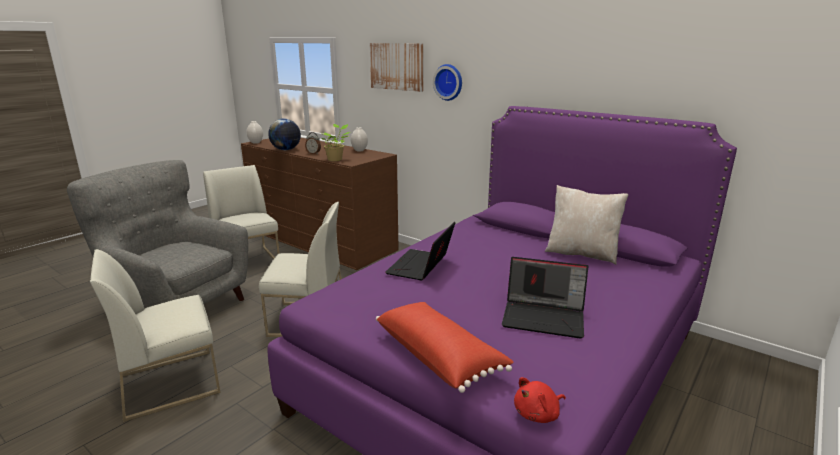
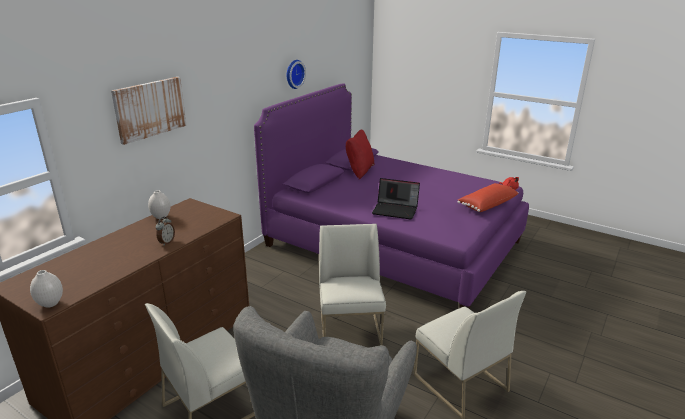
camera: 95 degrees left, 5 degrees up
globe [268,119,301,150] -> none
potted plant [320,124,350,161] -> none
wall clock [433,64,462,101] -> wall clock moved to [287,60,306,89]
laptop [502,257,588,339] -> none
beige pillow [545,185,629,265] -> red pillow [346,129,374,179]

